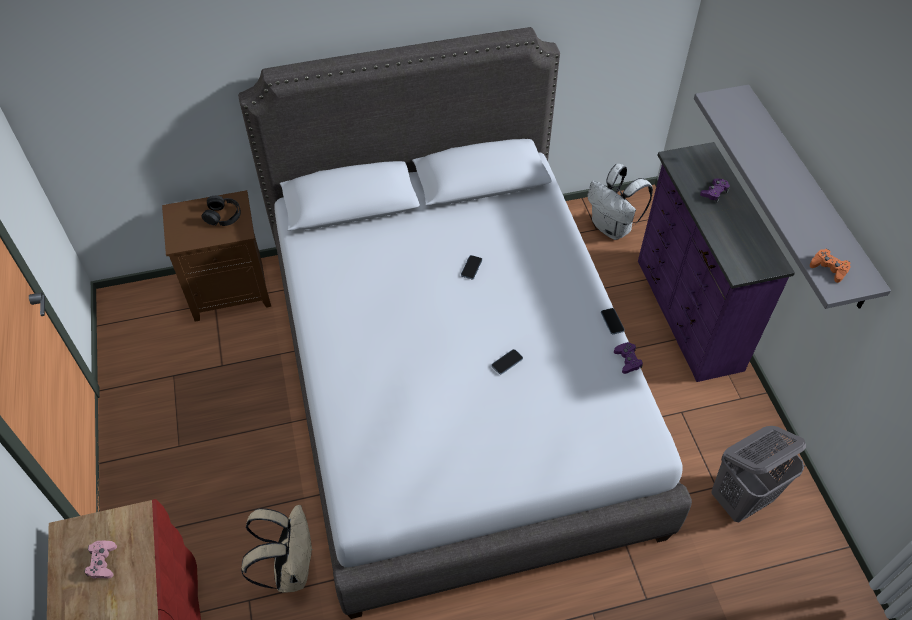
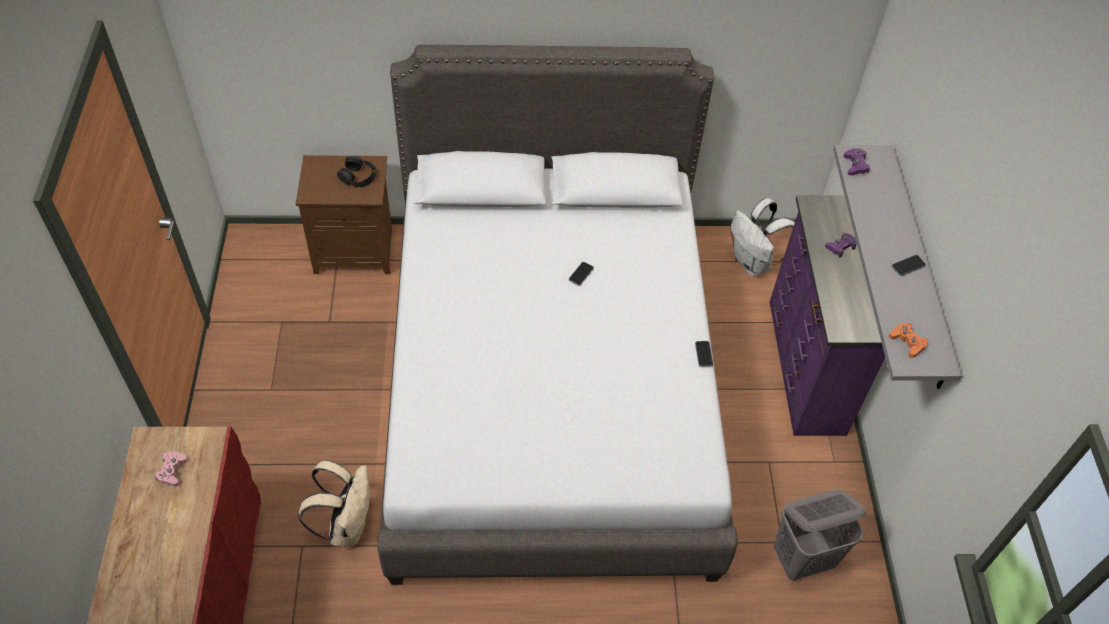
camera: 10 degrees right, 0 degrees up
phone [492,349,523,374] -> phone moved to [892,255,926,276]
purple game controller [614,342,643,374] -> purple game controller moved to [844,148,870,175]

